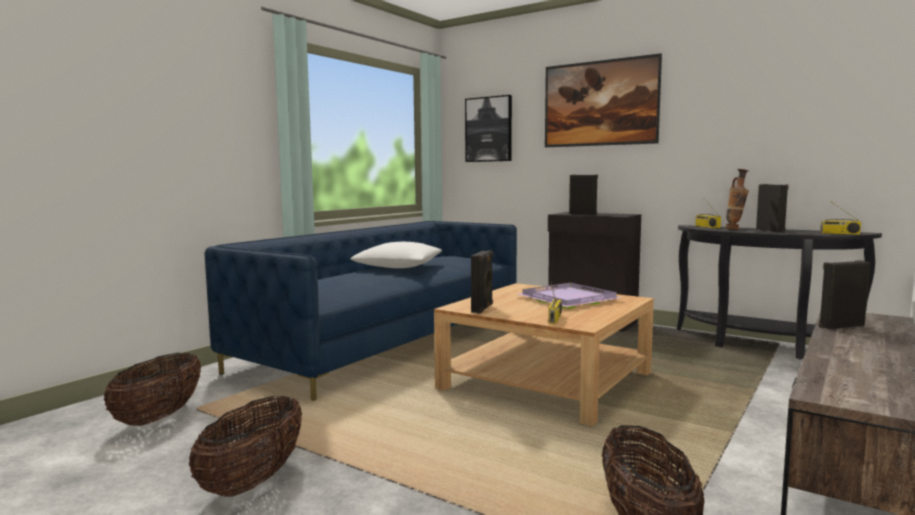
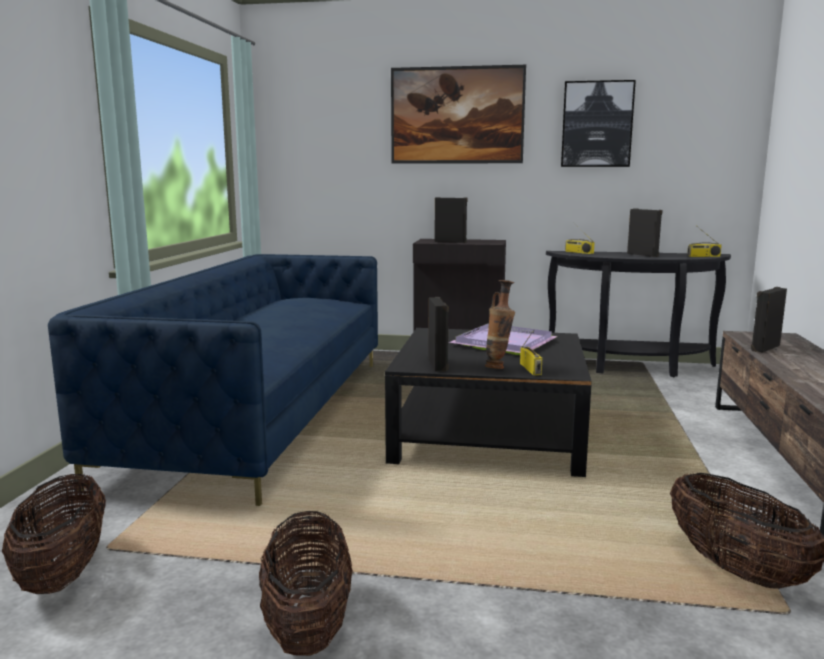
camera: 25 degrees left, 5 degrees up
white pillow [351,242,442,268] -> none
beige coffee table [434,283,654,426] -> black coffee table [385,328,592,477]
picture [465,95,512,162] -> picture moved to [561,80,636,167]
vase [725,169,749,230] -> vase moved to [485,280,515,369]

